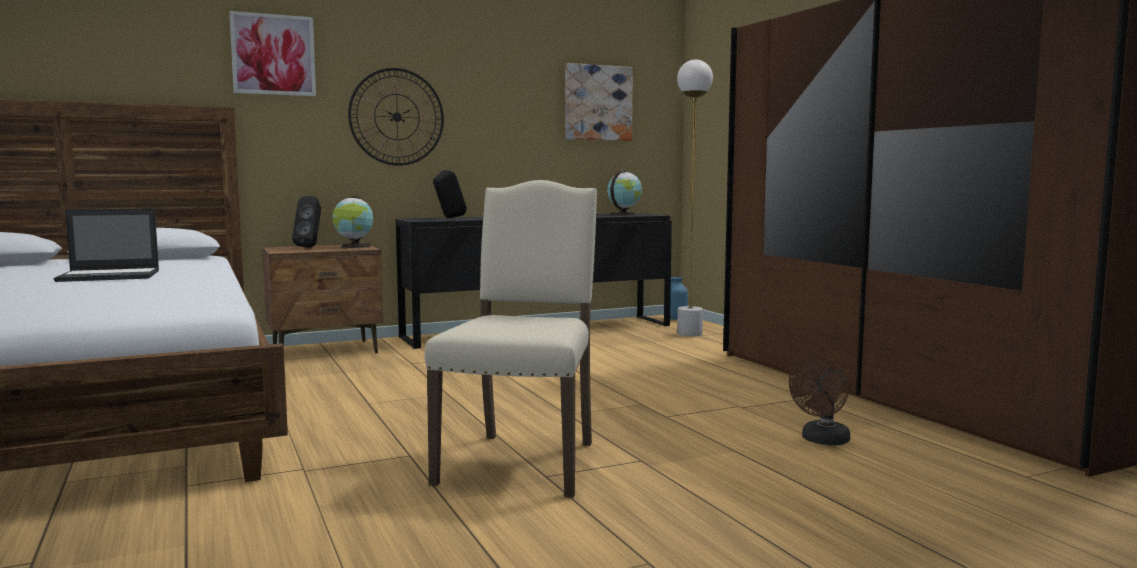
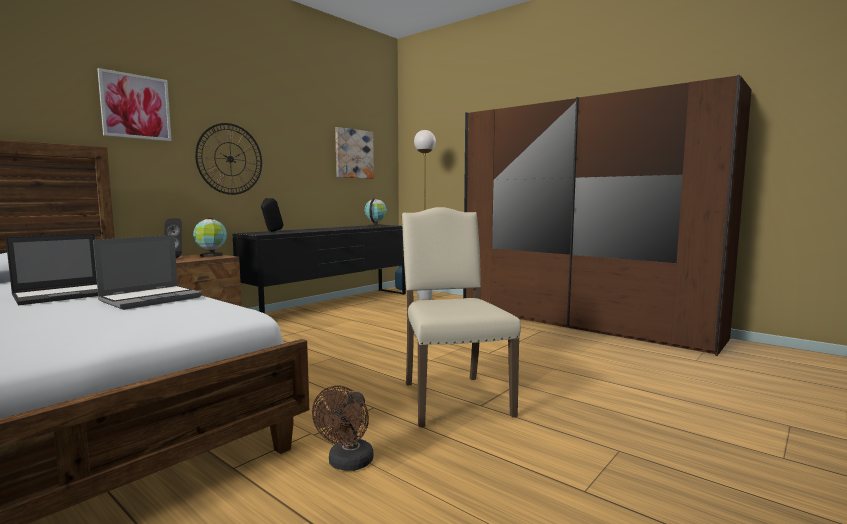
camera: 25 degrees left, 0 degrees up
brown fan [789,356,850,445] -> brown fan moved to [312,386,374,471]
none -> laptop [93,235,202,310]

